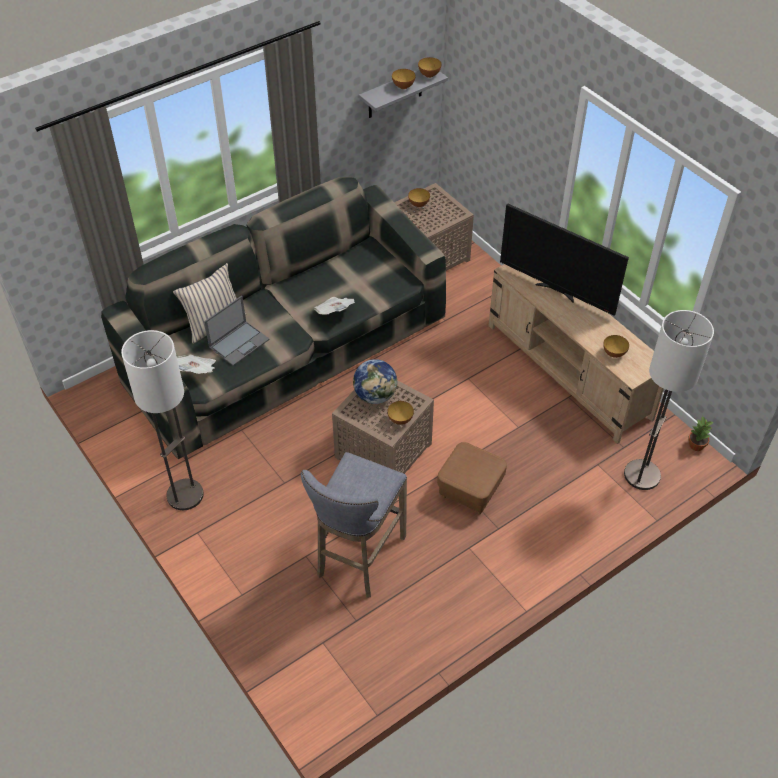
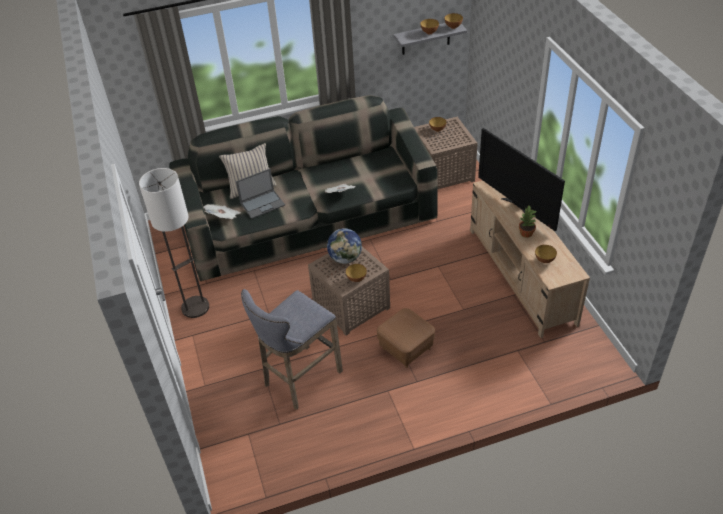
camera: 20 degrees right, 5 degrees down
floor lamp [624,310,714,490] -> none
potted plant [689,415,713,451] -> potted plant moved to [519,206,536,238]

